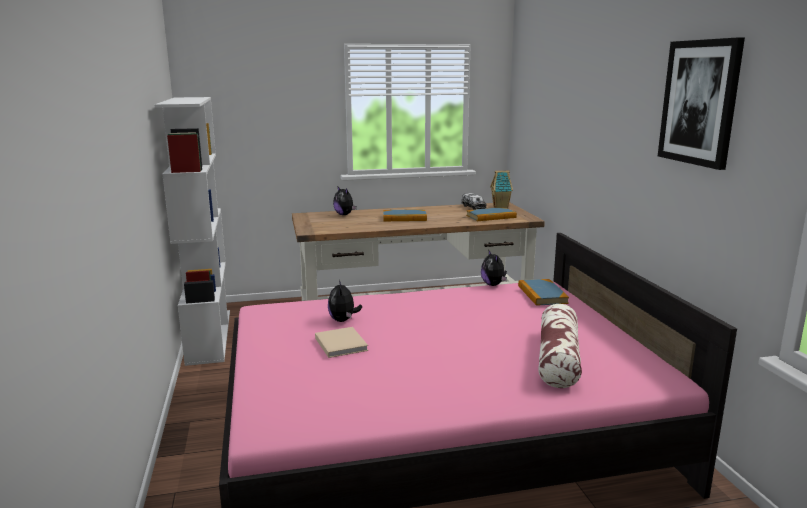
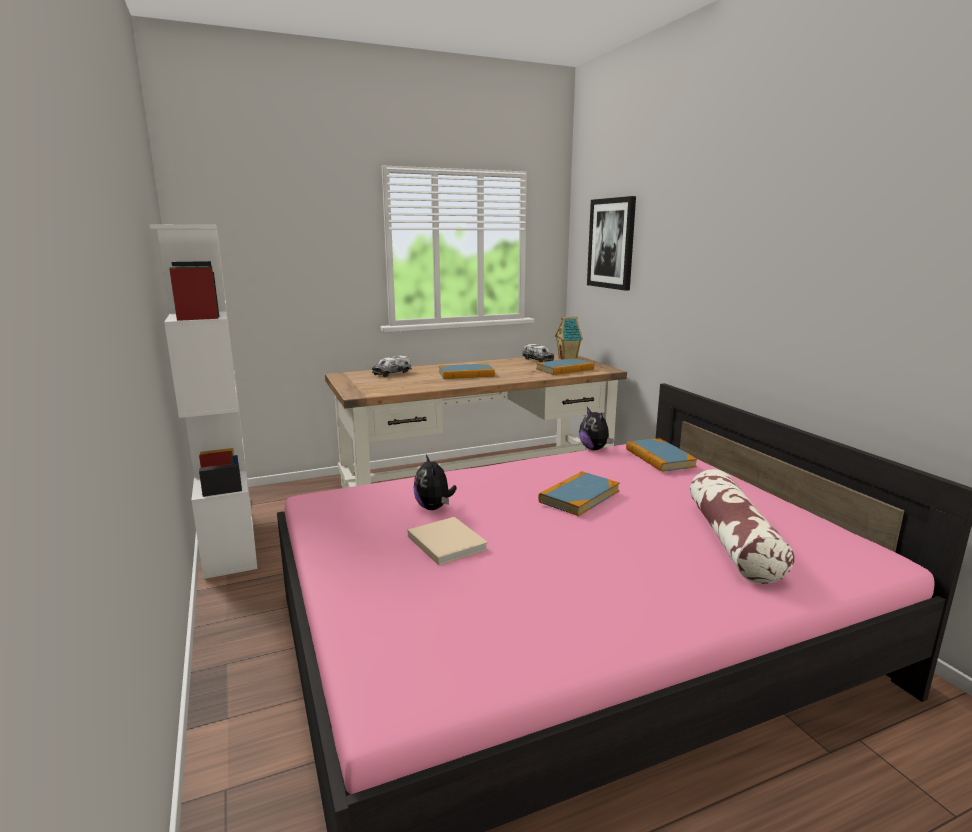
camera: 10 degrees left, 0 degrees up
plush toy [333,186,356,215] -> toy truck [372,355,411,377]
picture [658,37,745,170] -> picture moved to [587,196,636,291]
none -> book [538,471,620,516]

